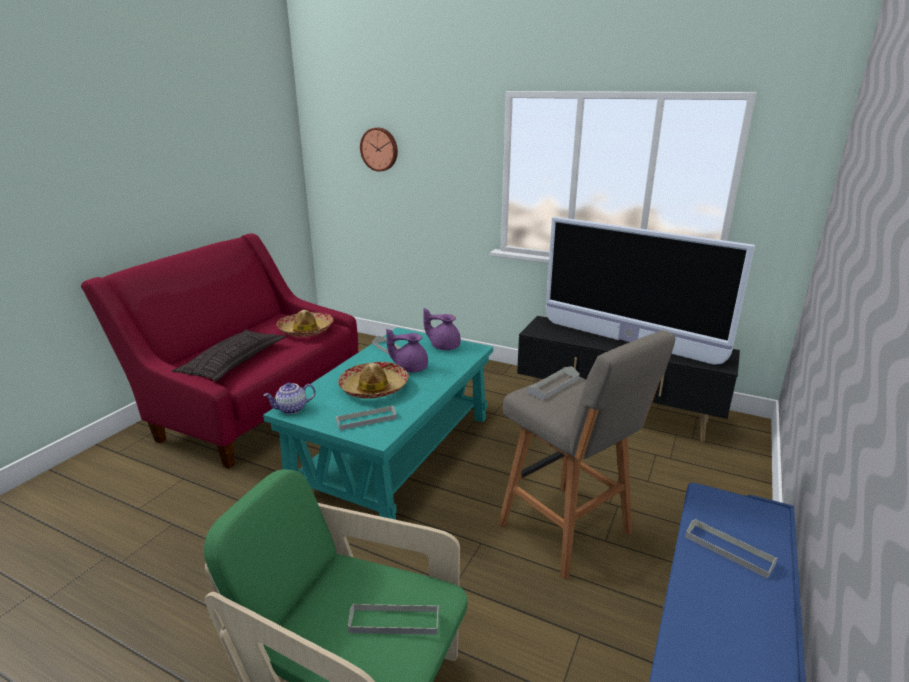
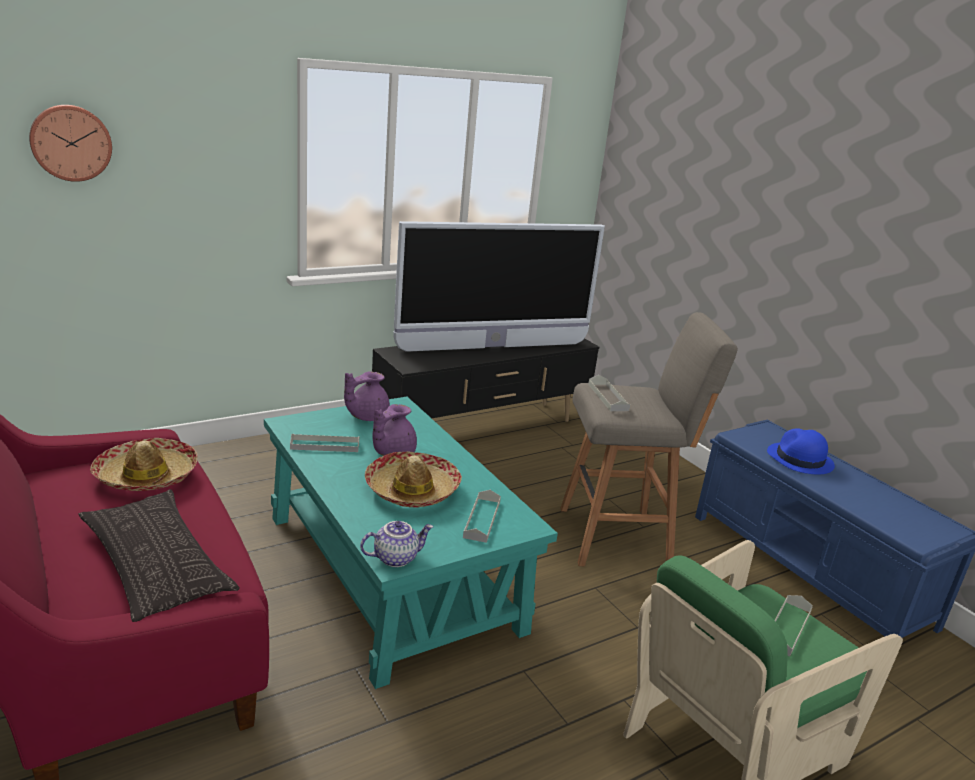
camera: 60 degrees left, 0 degrees up
teapot [263,382,316,414] -> teapot turned 120 degrees counterclockwise [360,521,433,567]
grey tray [685,519,777,579] -> blue hat [767,428,835,474]

